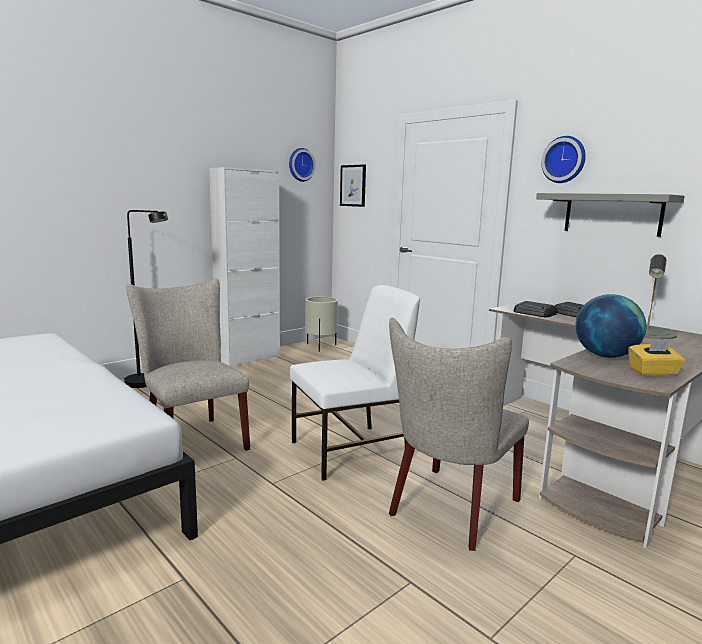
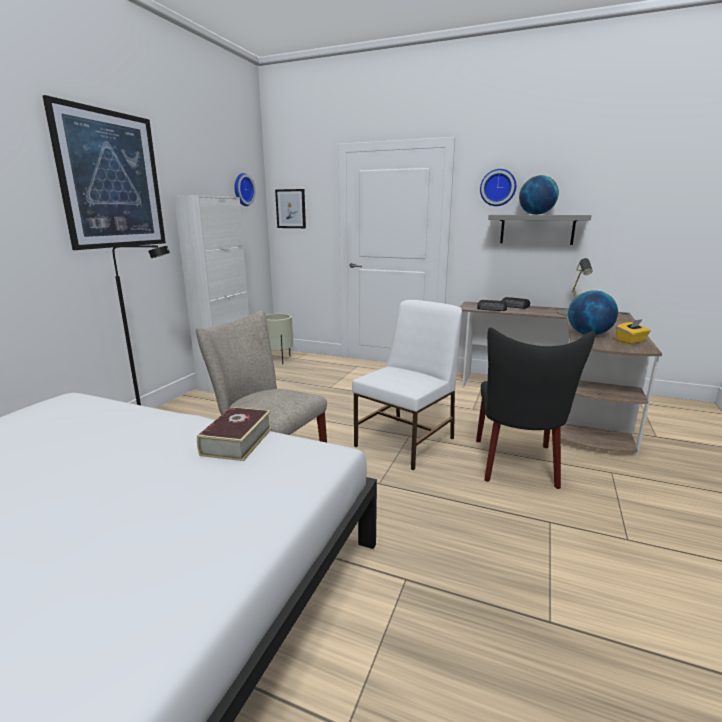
camera: 25 degrees left, 5 degrees up
beige chair [389,318,529,551] -> black chair [476,327,596,489]
none -> picture [43,95,166,250]
none -> book [197,407,272,461]
none -> globe [519,175,559,215]

